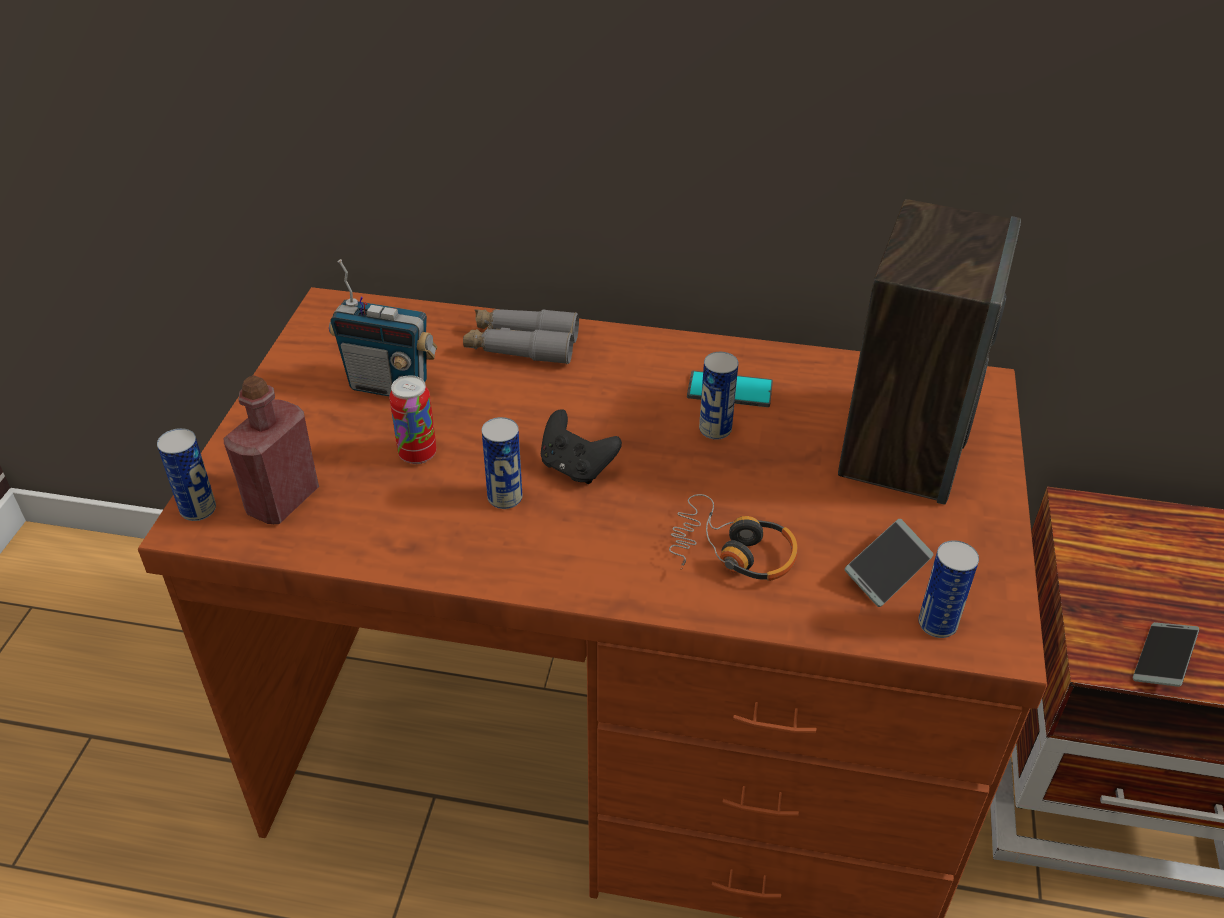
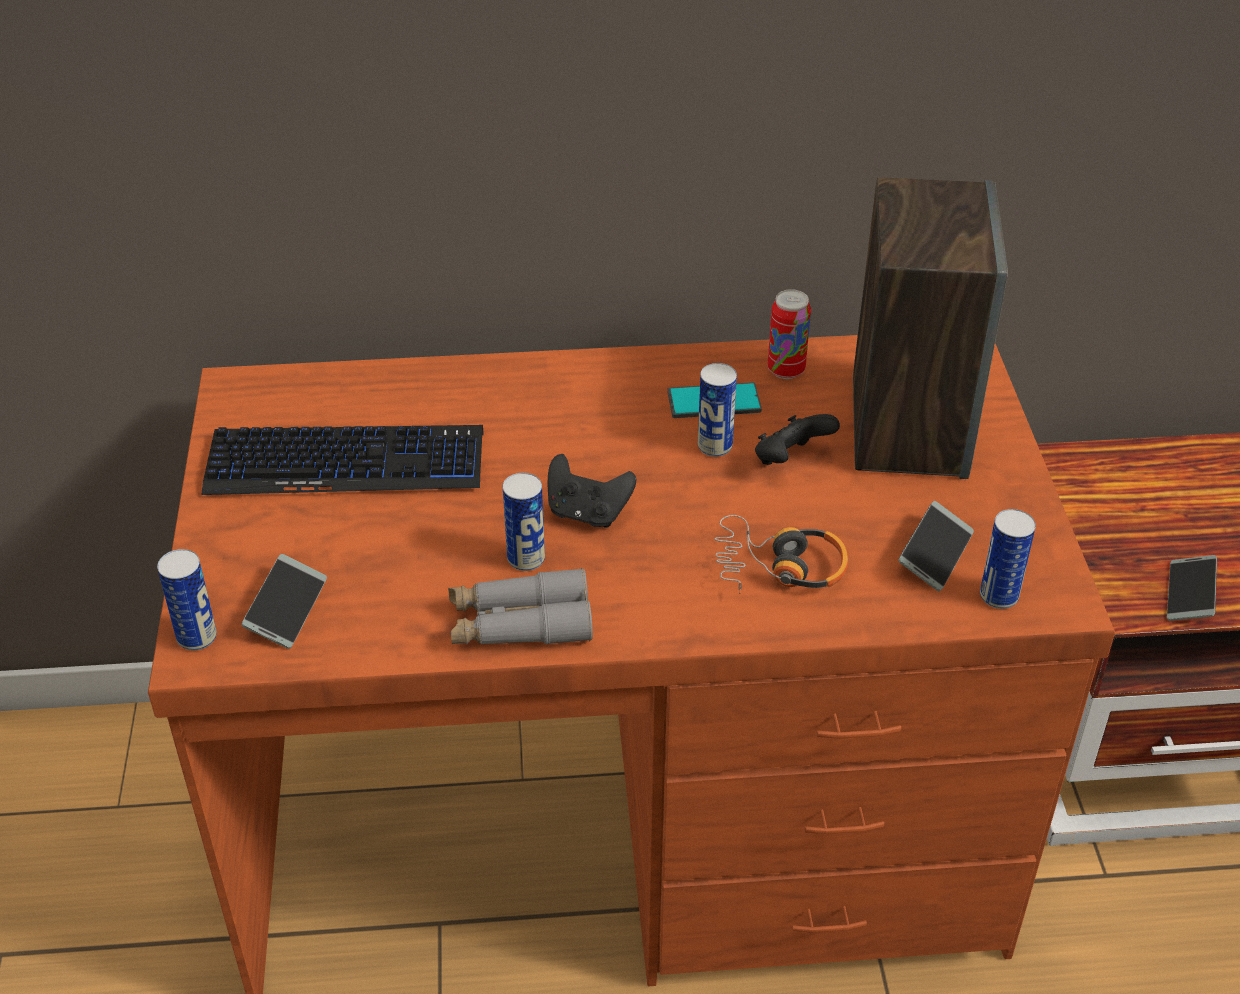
camera: 15 degrees left, 0 degrees up
red bottle [223,375,319,524] -> phone [242,554,327,649]
radio [329,259,437,396] -> keyboard [202,425,483,495]
can [389,375,436,464] -> can moved to [768,289,811,379]
grey binoculars [463,309,579,364] -> grey binoculars moved to [448,568,593,645]
none -> black game controller [755,414,840,465]

